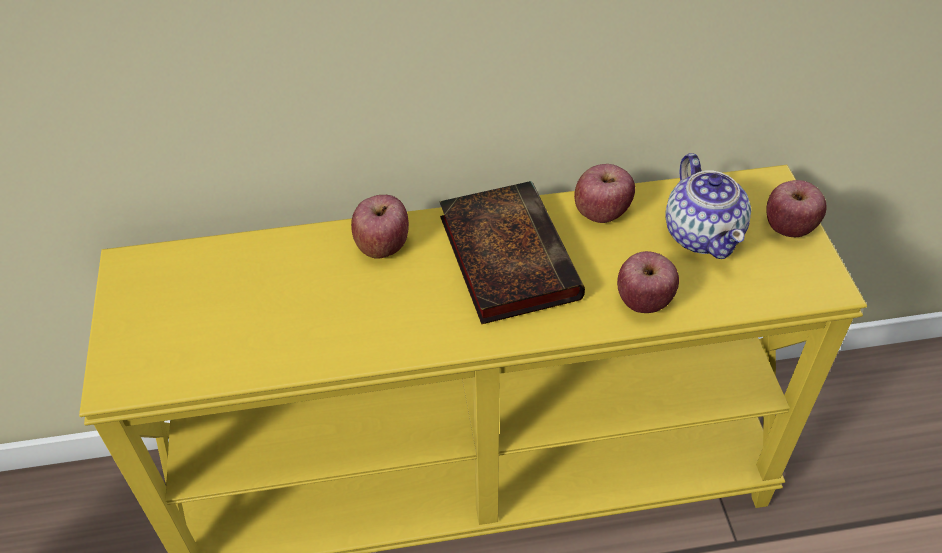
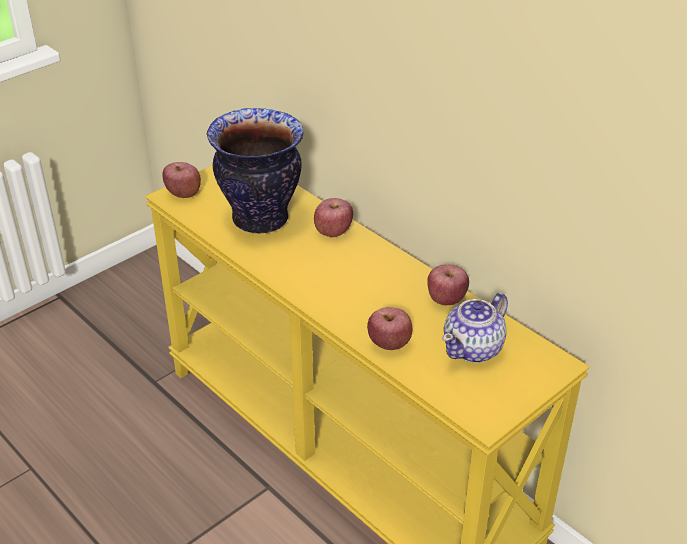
camera: 55 degrees right, 10 degrees down
book [439,181,585,324] -> none
apple [766,180,827,237] -> apple moved to [162,162,201,198]
none -> vase [207,108,304,233]

